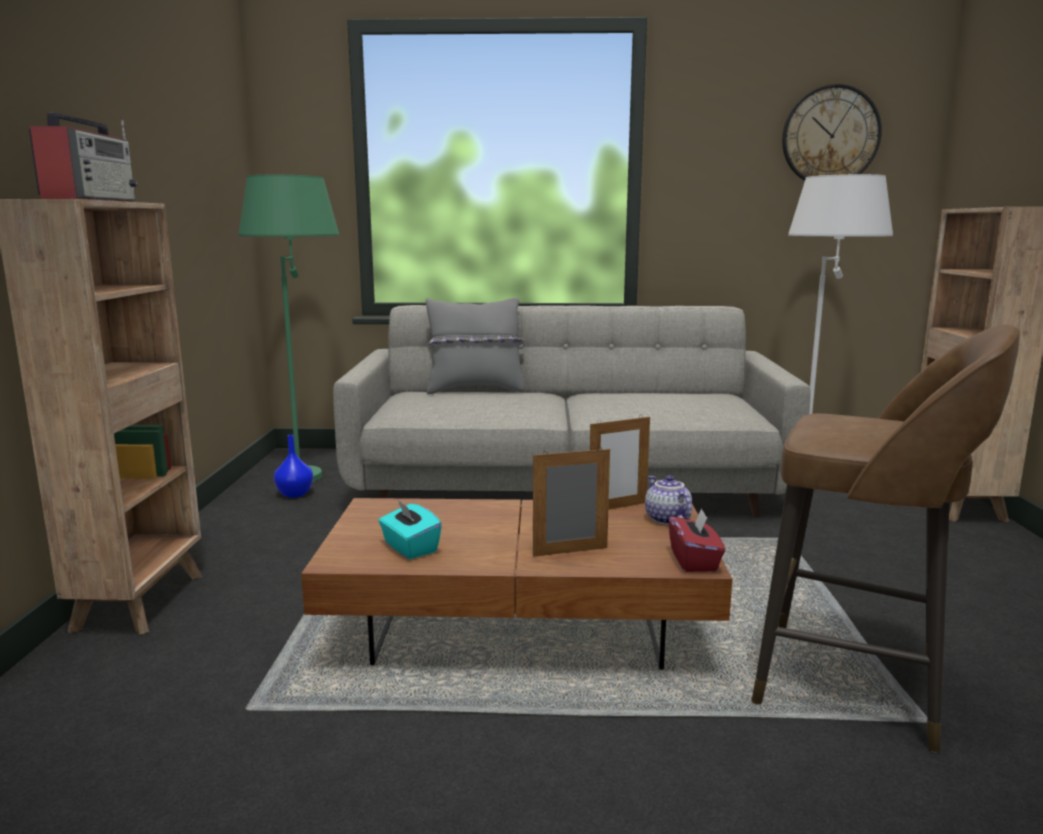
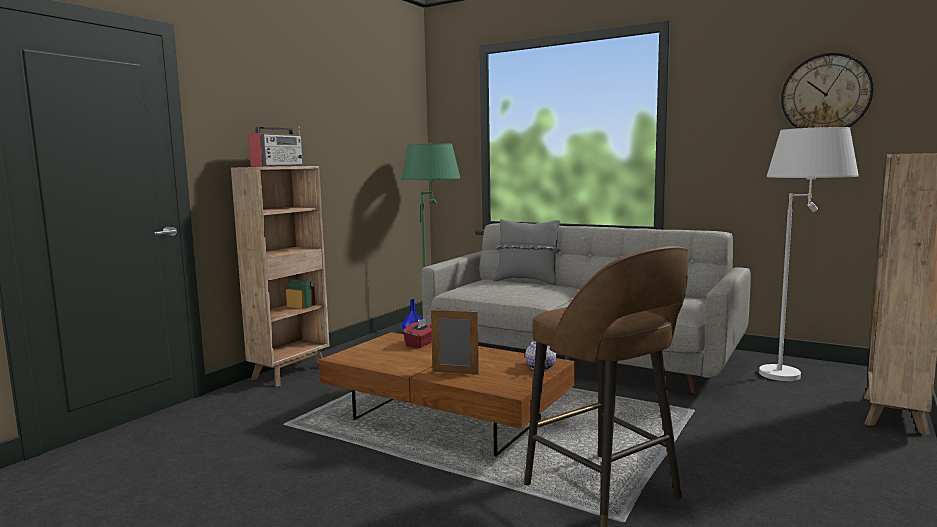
camera: 30 degrees right, 5 degrees down
turquoise tissue box [378,499,442,559] -> none
picture frame [590,415,650,510] -> none
red tissue box [669,508,725,572] -> red tissue box moved to [403,317,432,348]

